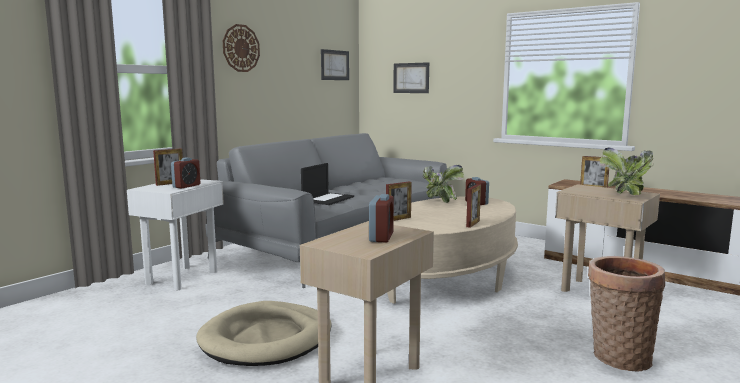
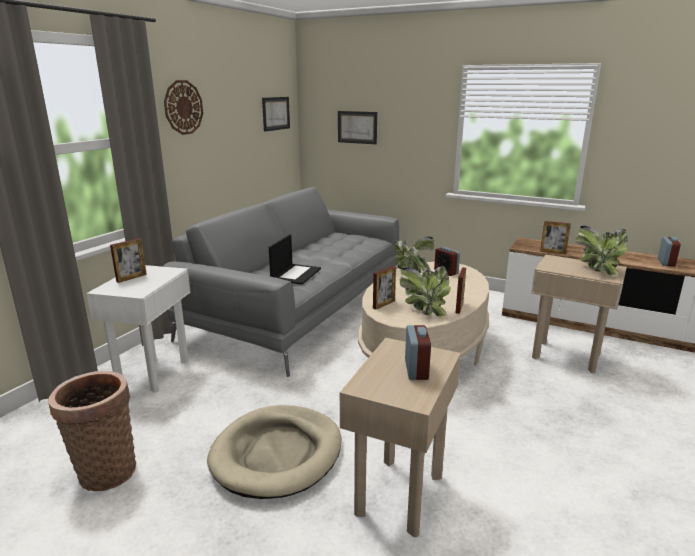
camera: 10 degrees left, 10 degrees up
alarm clock [171,157,200,188] -> alarm clock moved to [658,237,681,267]
basket [588,256,665,371] -> basket moved to [48,371,136,491]
none -> potted plant [399,266,451,317]

